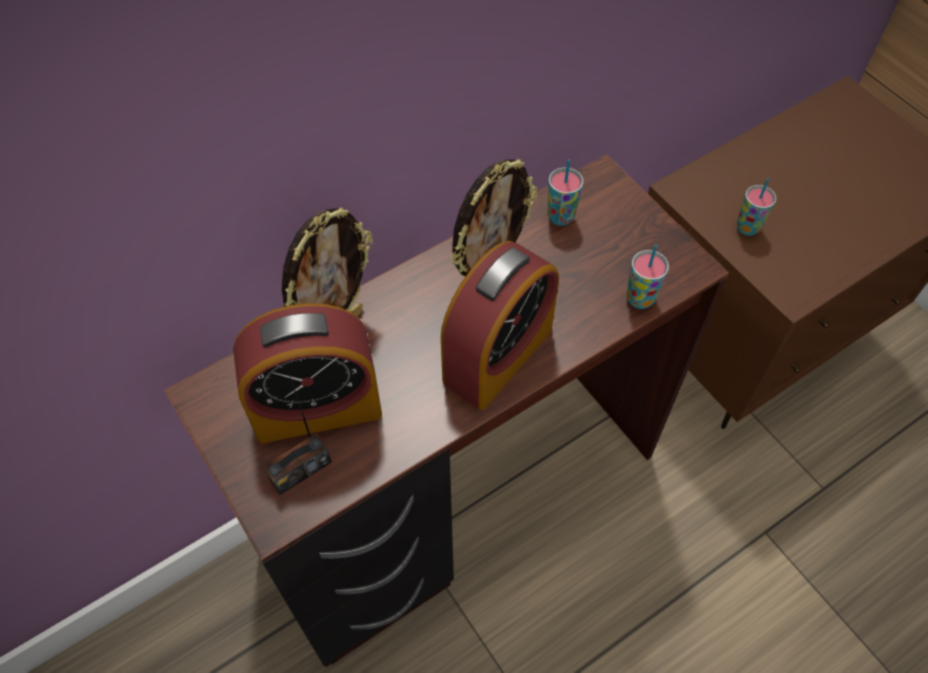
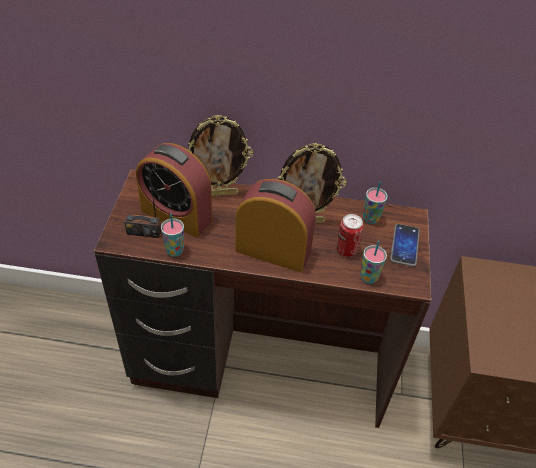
camera: 40 degrees right, 10 degrees down
alarm clock [441,241,559,410] -> alarm clock turned 150 degrees counterclockwise [235,179,316,272]
cup [737,179,776,236] -> cup moved to [161,213,184,257]
none -> can [336,214,363,257]
none -> phone [390,224,420,267]

